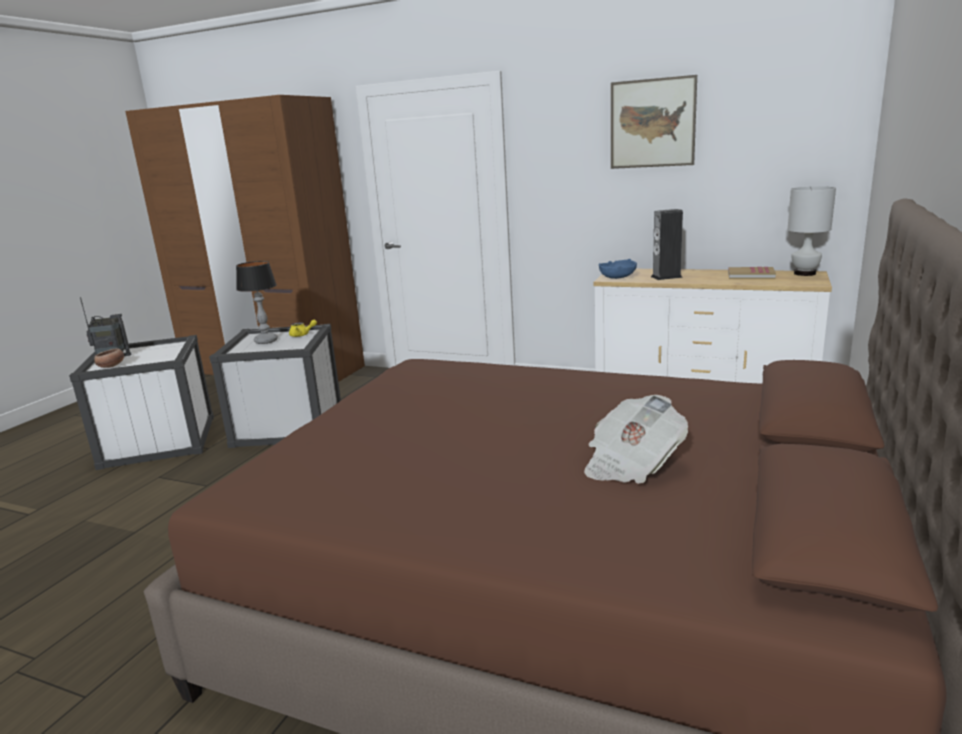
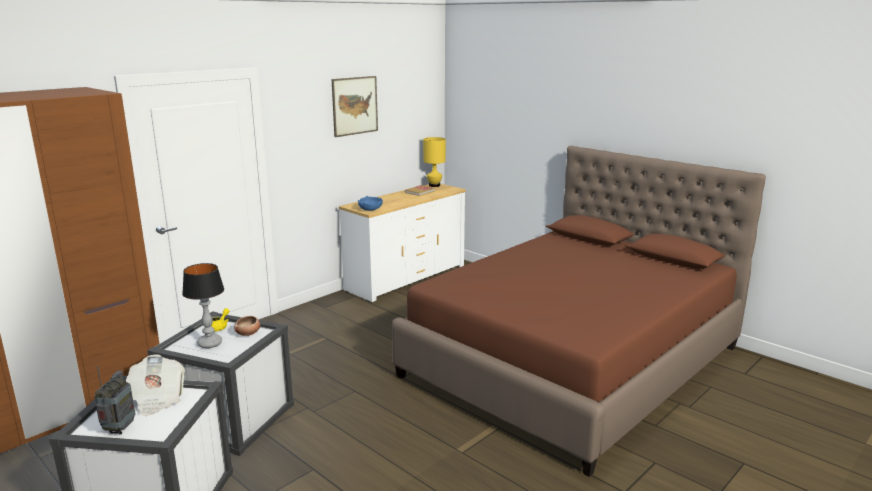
camera: 70 degrees left, 0 degrees up
bowl [94,348,124,368] -> bowl moved to [234,316,260,336]
newspaper [584,395,688,484] -> newspaper moved to [126,354,185,416]
speaker [651,209,683,280] -> none
white table lamp [788,186,836,276] -> yellow table lamp [423,137,446,187]

